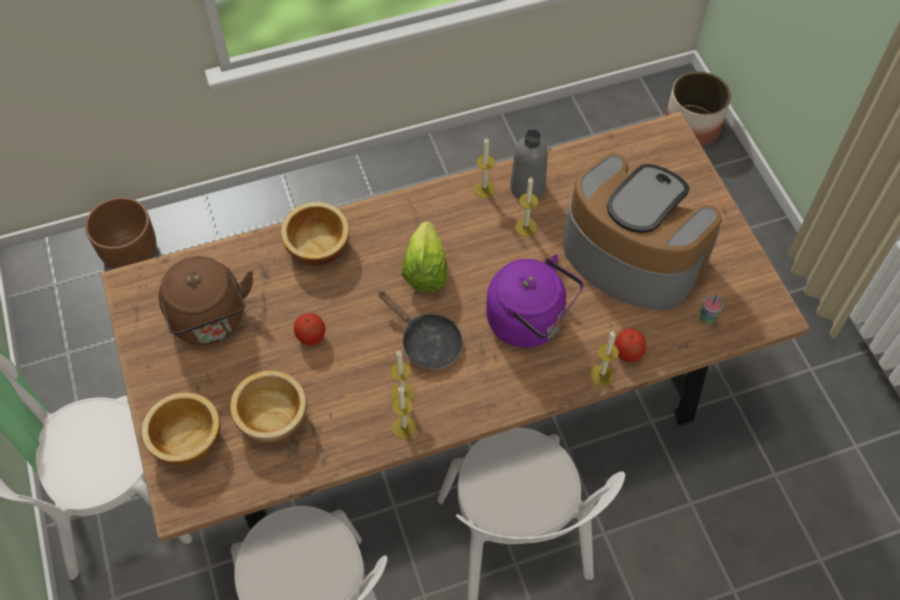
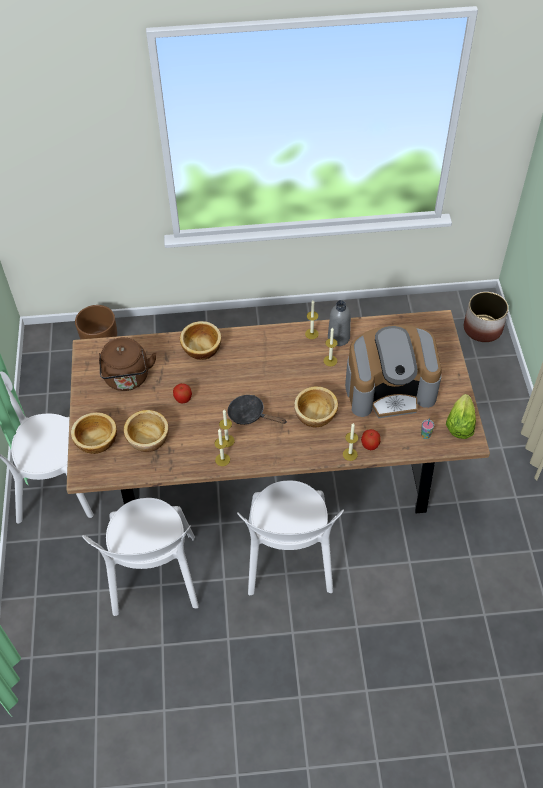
camera: 15 degrees right, 5 degrees down
black frying pan [378,291,463,369] -> black frying pan turned 150 degrees clockwise [227,395,286,425]
lettuce [402,221,448,292] -> lettuce moved to [446,394,476,439]
purple kettle [486,254,583,348] -> bowl [294,386,338,428]
coffee machine [563,153,722,311] -> coffee machine turned 120 degrees clockwise [345,325,442,418]

